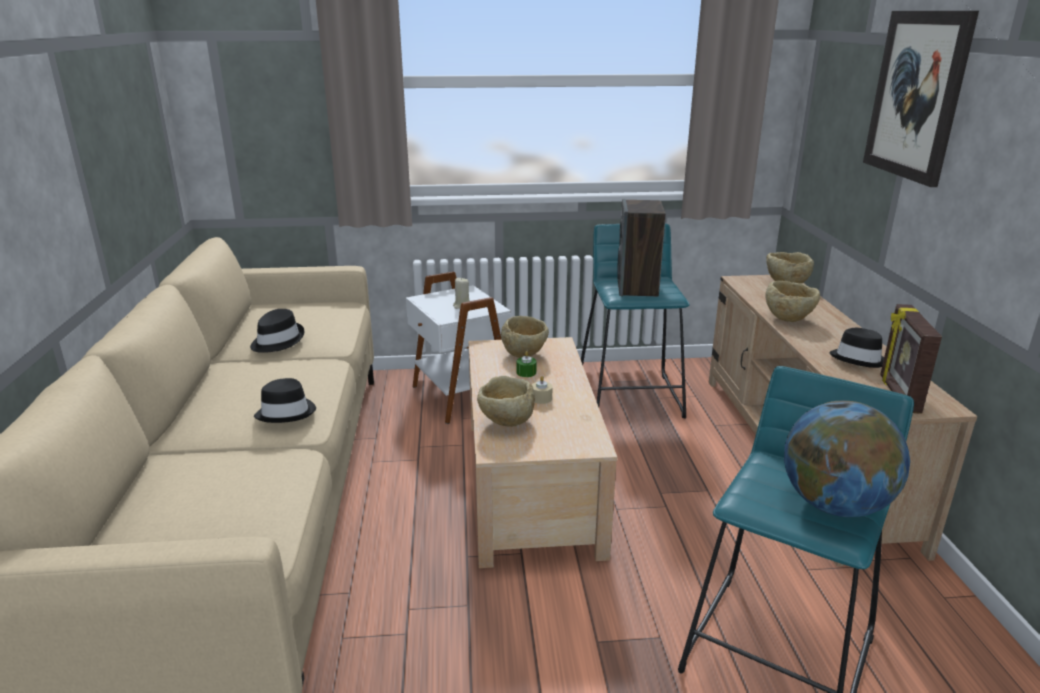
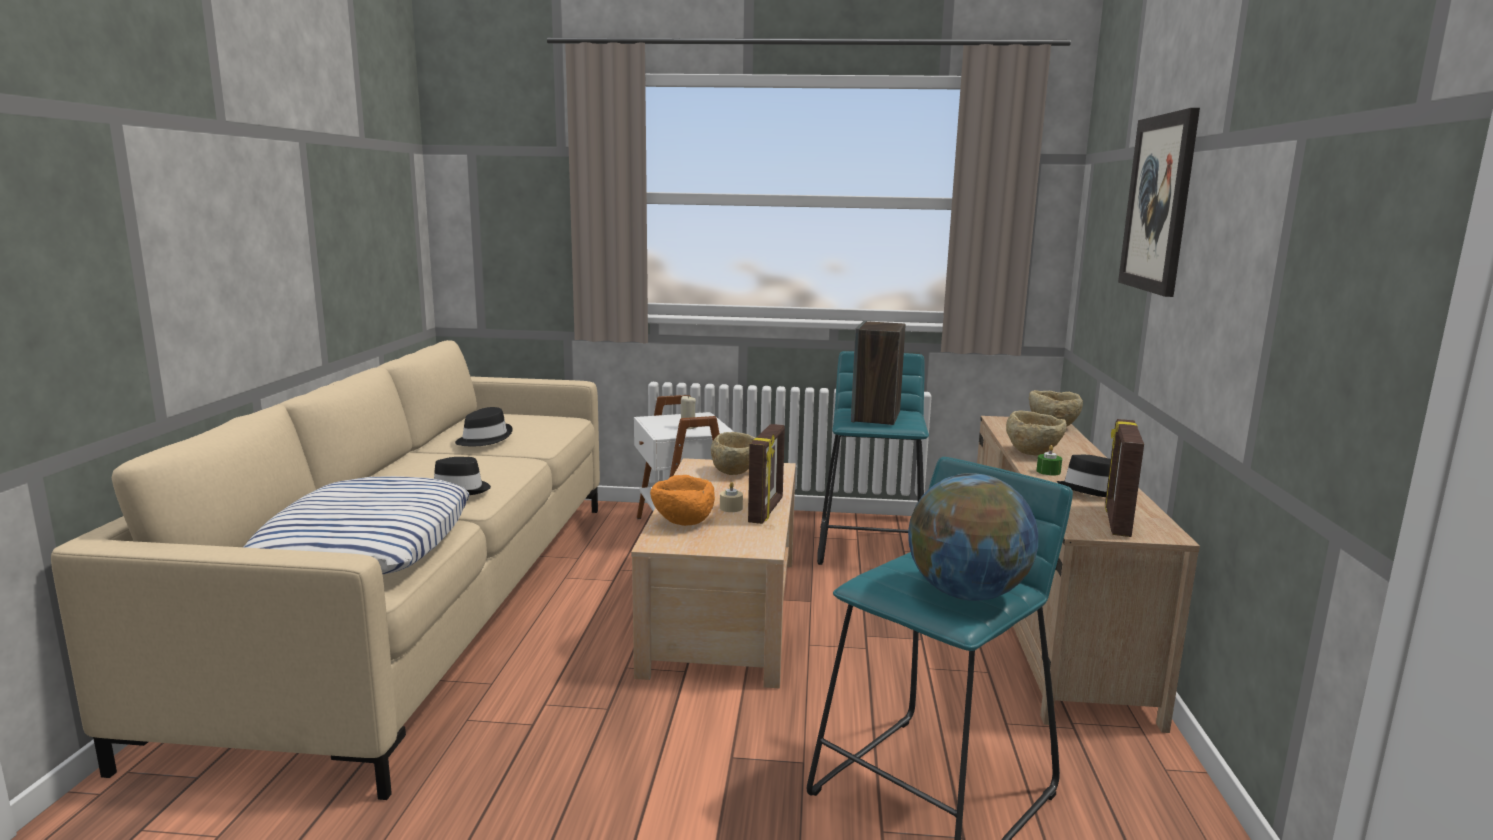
camera: 10 degrees right, 10 degrees down
beige bowl [477,376,535,427] -> orange bowl [650,475,715,526]
green candle [517,351,536,377] -> green candle moved to [1036,445,1062,476]
none -> pillow [243,476,469,575]
none -> picture frame [748,424,785,524]

